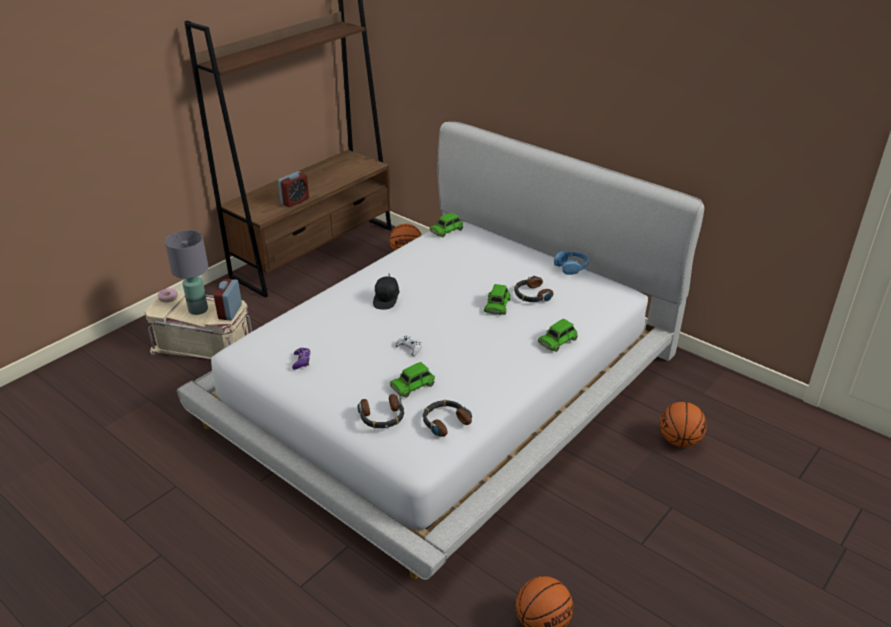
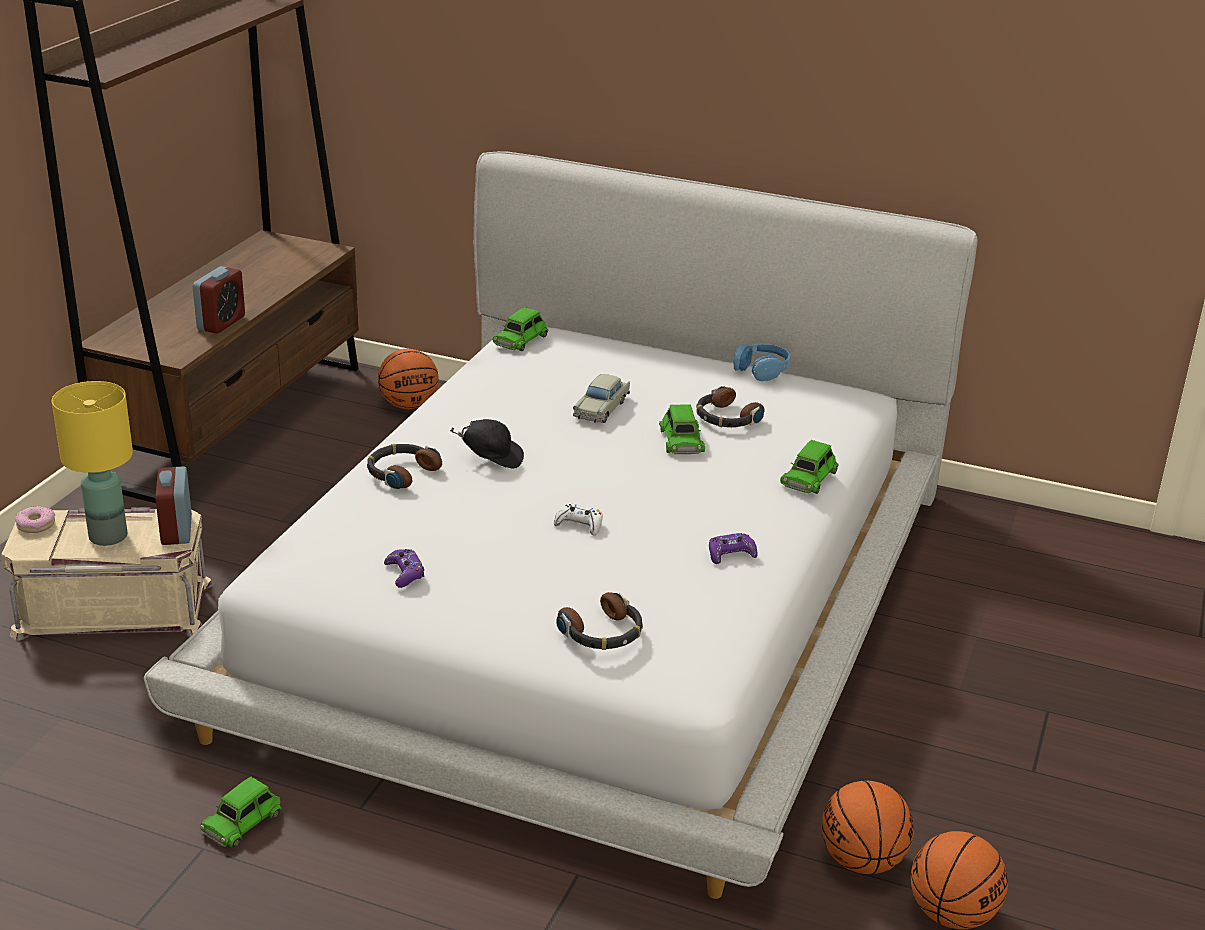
camera: 20 degrees left, 5 degrees down
grey table lamp [165,230,208,315] -> yellow table lamp [52,381,133,546]
black cap [373,274,400,310] -> black cap turned 75 degrees counterclockwise [450,419,524,468]
green toy car [390,362,435,398] -> green toy car moved to [200,777,282,847]
headphones [423,400,472,437] -> headphones moved to [367,444,442,490]
basketball [660,402,707,447] -> basketball moved to [821,781,914,874]
none -> beige toy car [573,374,630,423]
none -> purple game controller [709,533,758,564]

